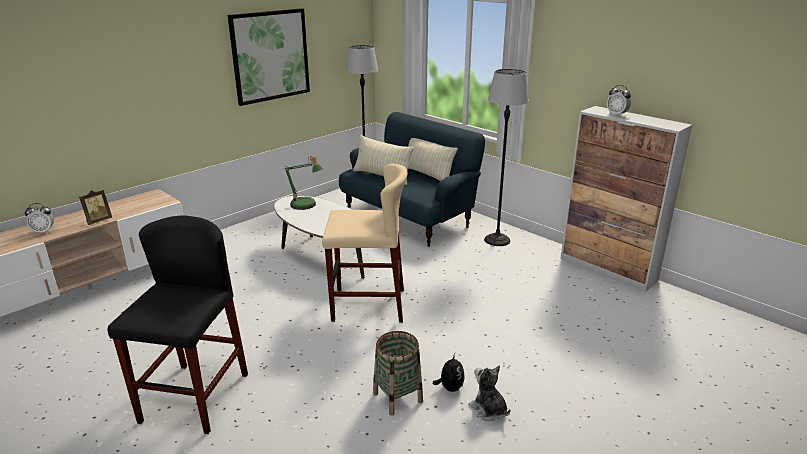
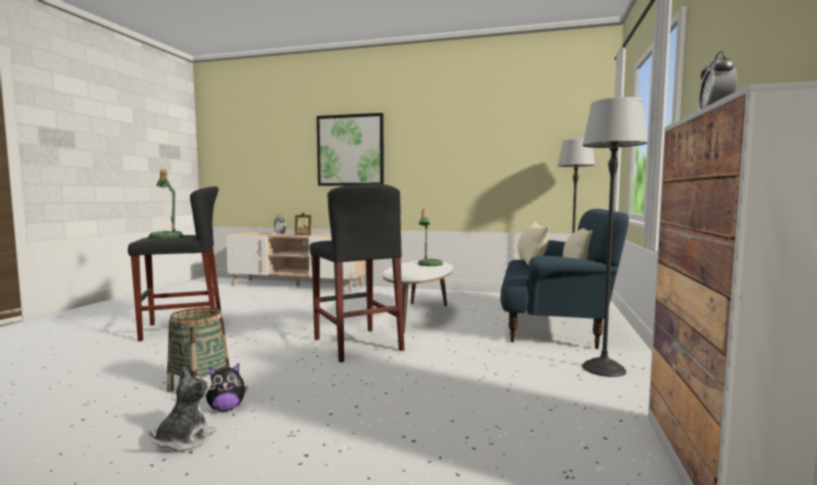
camera: 60 degrees right, 20 degrees down
picture [228,8,310,106] -> picture moved to [317,113,384,186]
beige stool [322,163,408,323] -> black stool [309,184,404,363]
none -> table lamp [148,168,183,239]

